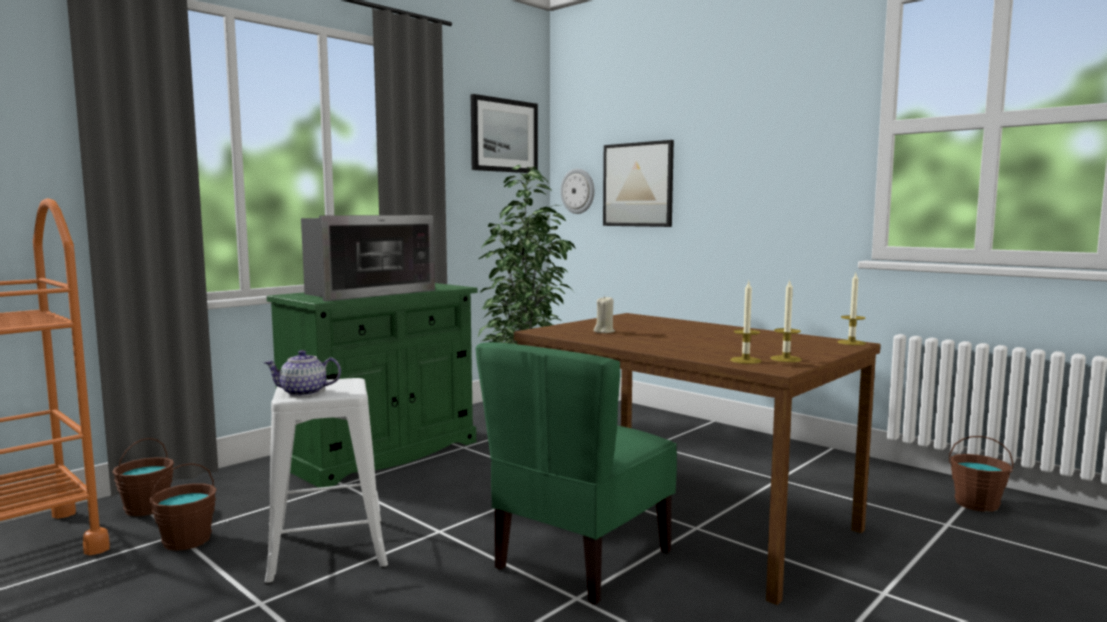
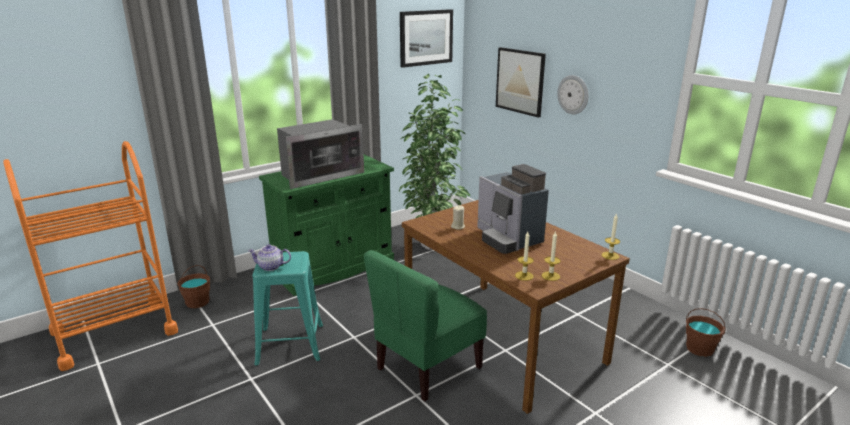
camera: 10 degrees right, 15 degrees up
brown bucket [150,463,216,551] -> none
white stool [264,378,388,585] -> turquoise stool [252,251,323,367]
wall clock [560,168,595,214] -> wall clock moved to [557,75,589,114]
none -> coffee machine [477,164,549,254]

